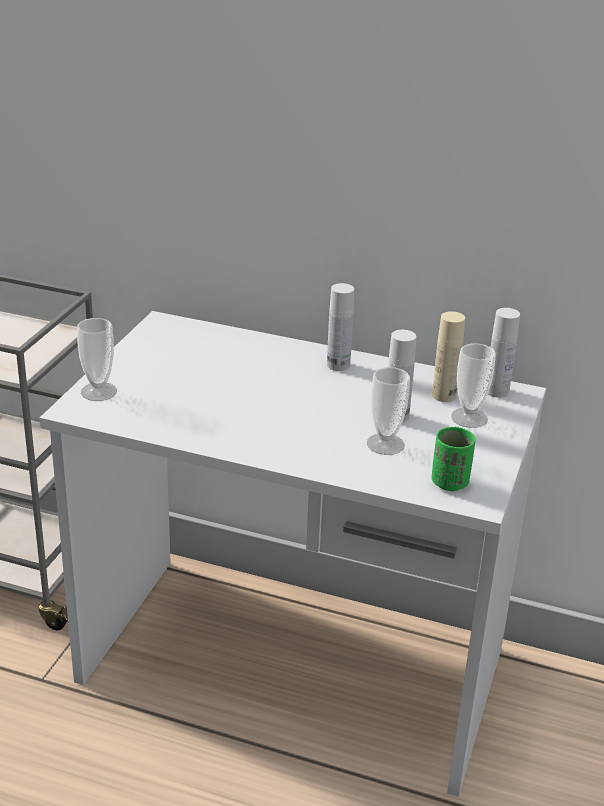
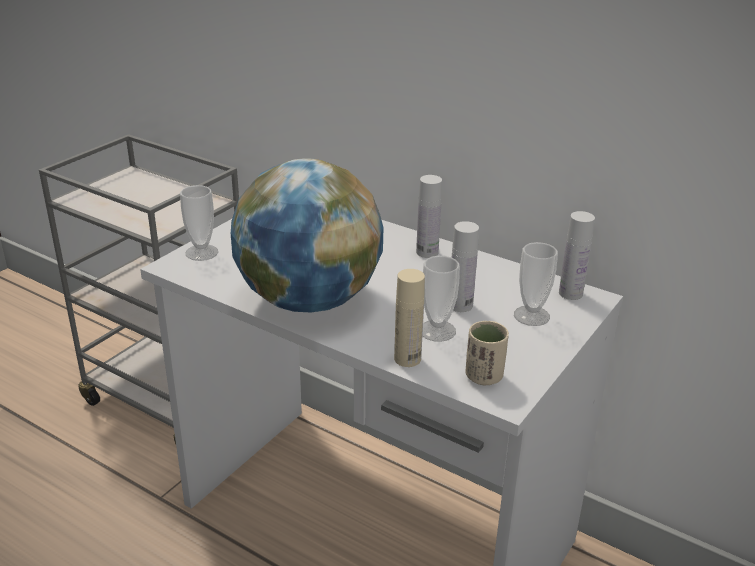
camera: 15 degrees right, 0 degrees up
beige bottle [432,311,465,402] -> beige bottle moved to [394,269,425,367]
green cup [432,427,475,491] -> beige cup [466,321,509,385]
none -> globe [231,158,383,312]

